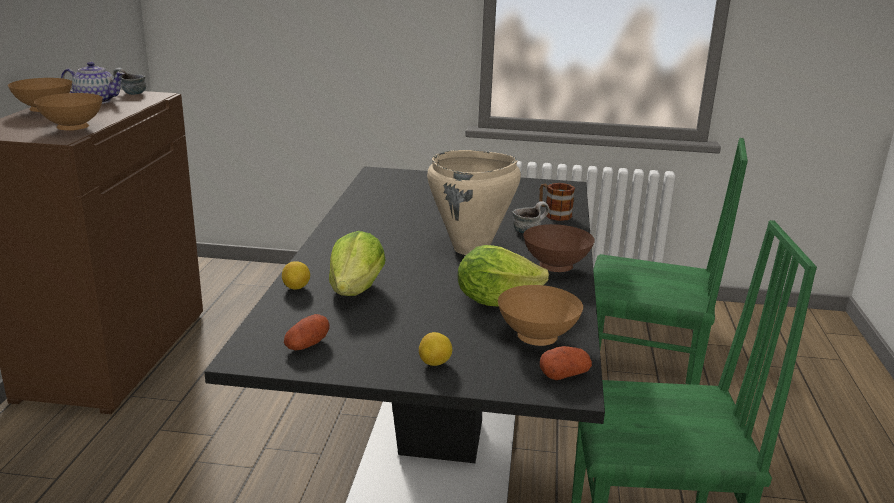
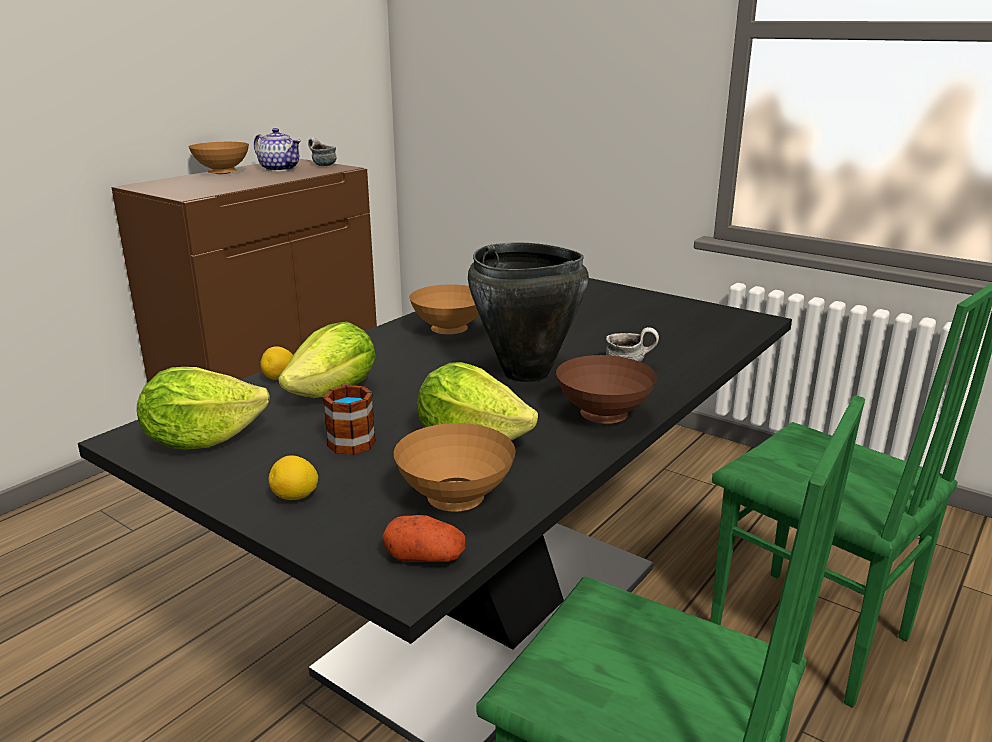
camera: 30 degrees right, 0 degrees up
brown bowl [34,93,103,131] -> brown bowl moved to [409,284,479,334]
potato [284,314,330,350] -> lettuce [137,367,270,450]
beige cooking pot [427,150,521,255] -> black cooking pot [468,242,589,382]
mug [539,183,575,221] -> mug moved to [323,383,376,455]

